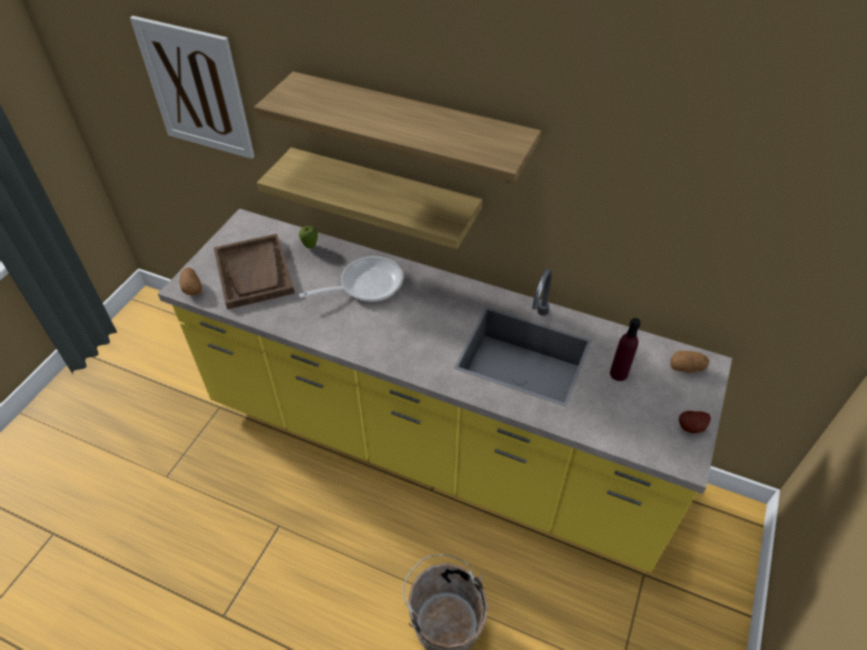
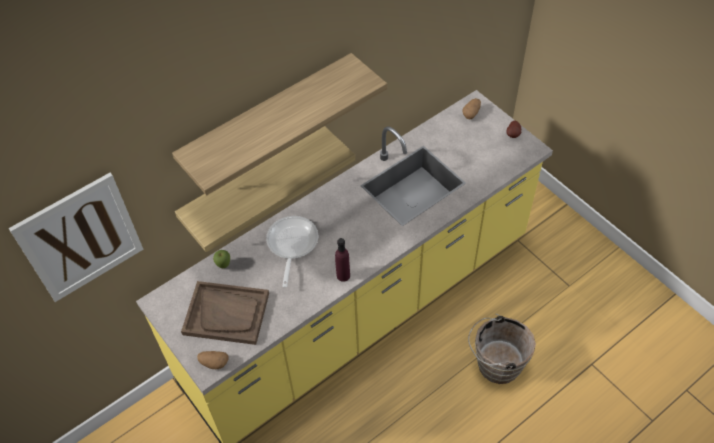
camera: 60 degrees left, 5 degrees up
purple bottle [610,318,641,381] -> purple bottle moved to [335,238,350,282]

